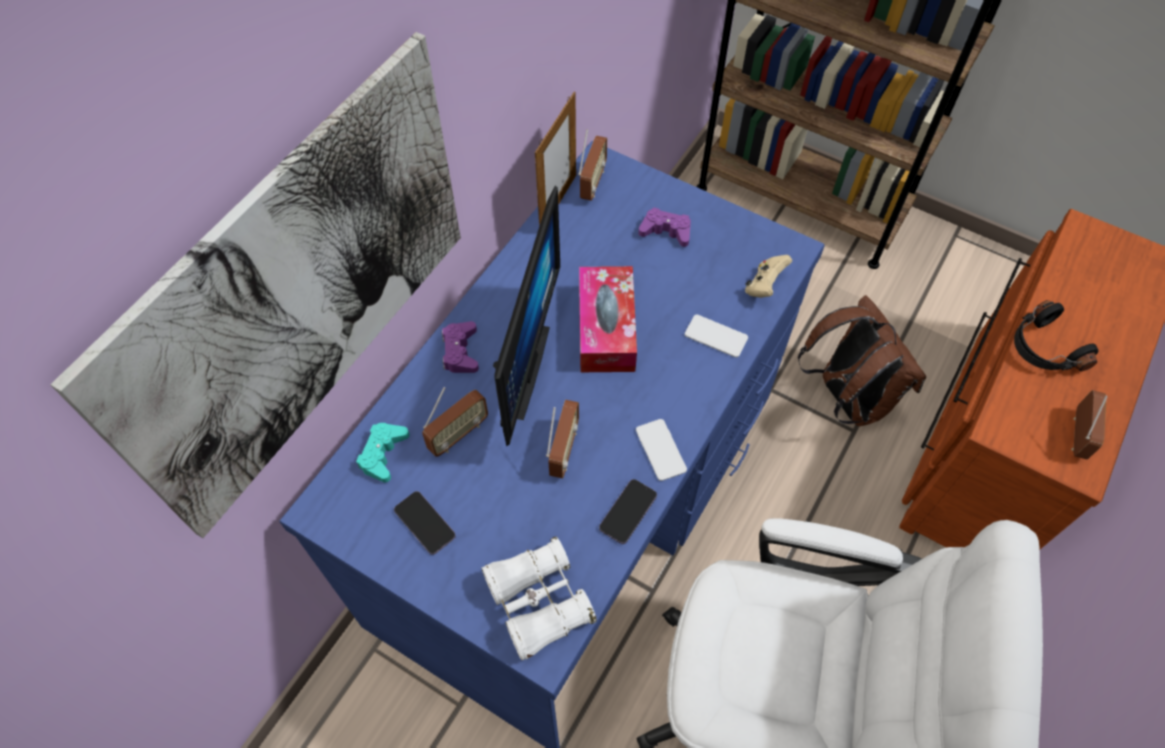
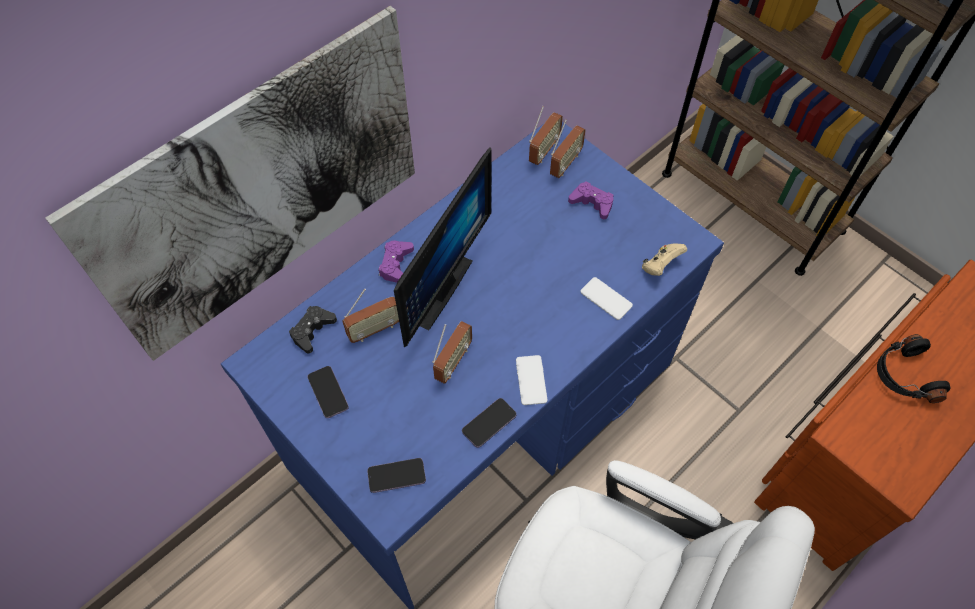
camera: 15 degrees right, 0 degrees up
turquoise game controller [356,423,409,482] -> black game controller [289,306,337,354]
white binoculars [482,537,597,661] -> phone [367,458,426,493]
picture frame [535,92,576,226] -> none
tissue box [579,266,637,372] -> none
brown backpack [798,295,926,426] -> none
radio [1071,390,1108,460] -> radio moved to [550,119,585,178]

